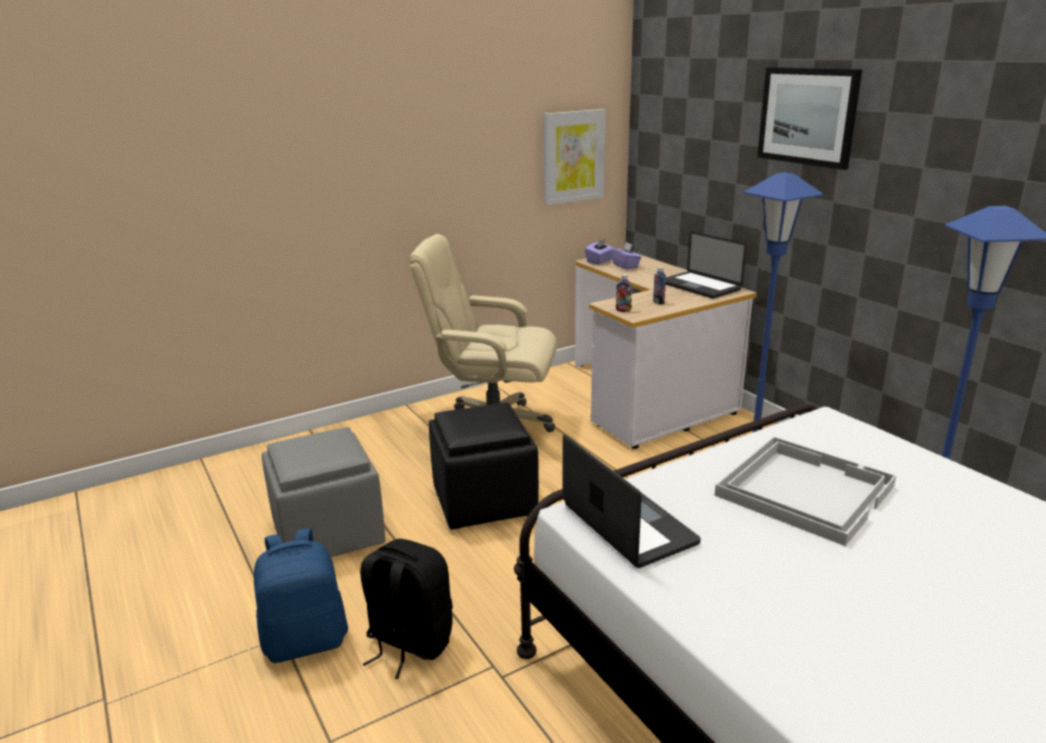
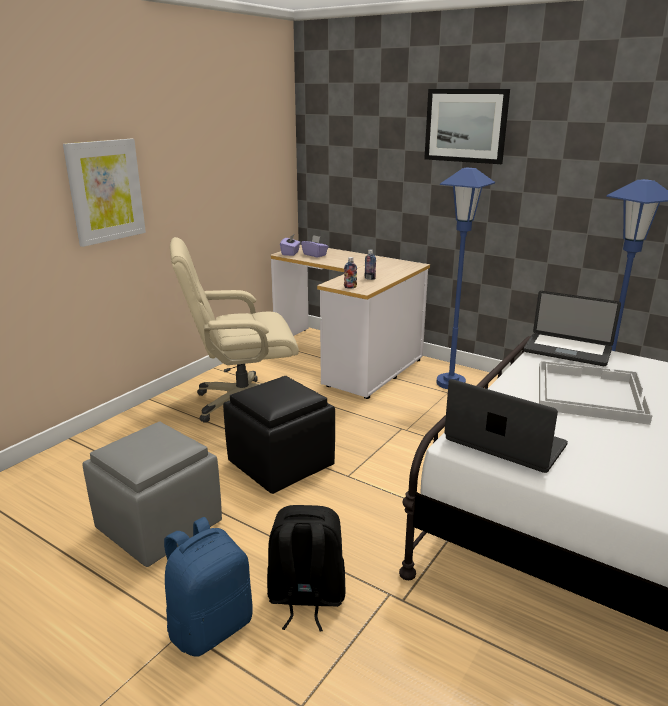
camera: 25 degrees left, 0 degrees up
picture [544,109,606,205] -> picture moved to [63,139,146,247]
laptop [666,231,747,299] -> laptop moved to [524,291,621,366]

